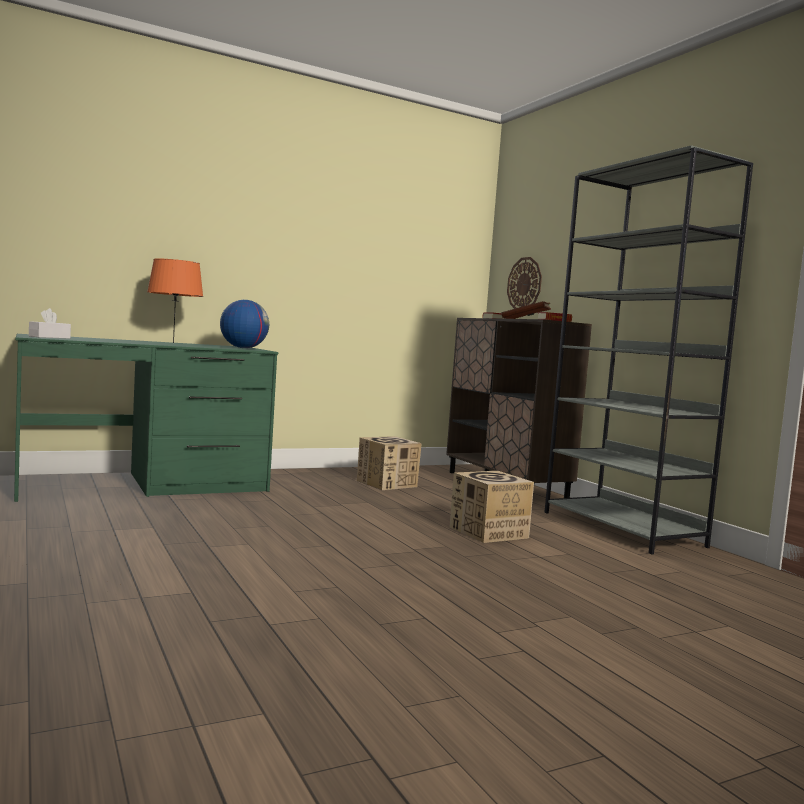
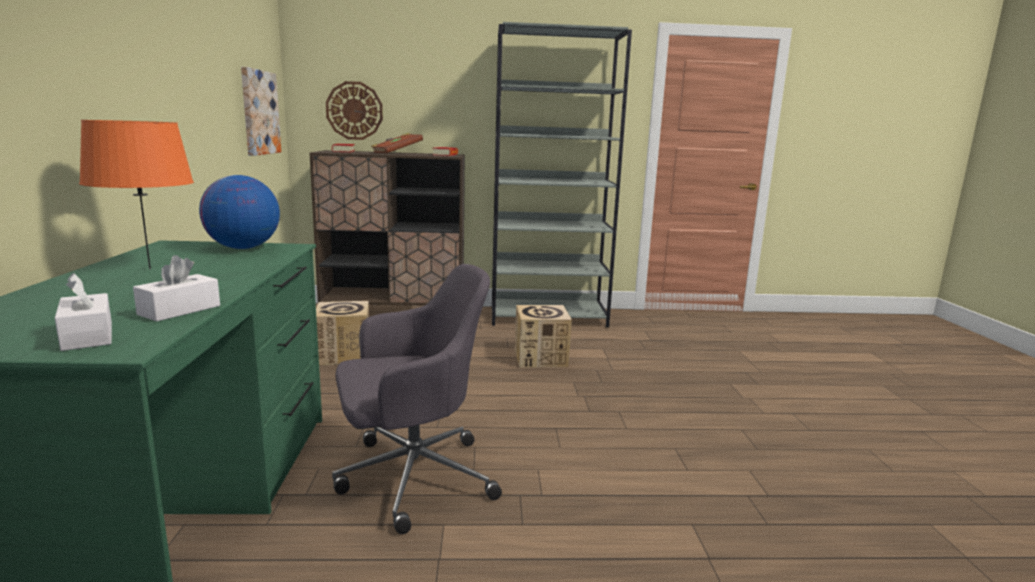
camera: 65 degrees left, 10 degrees up
none -> white tissue box [133,255,220,321]
none -> picture [241,67,281,156]
none -> grey office chair [332,264,502,534]

